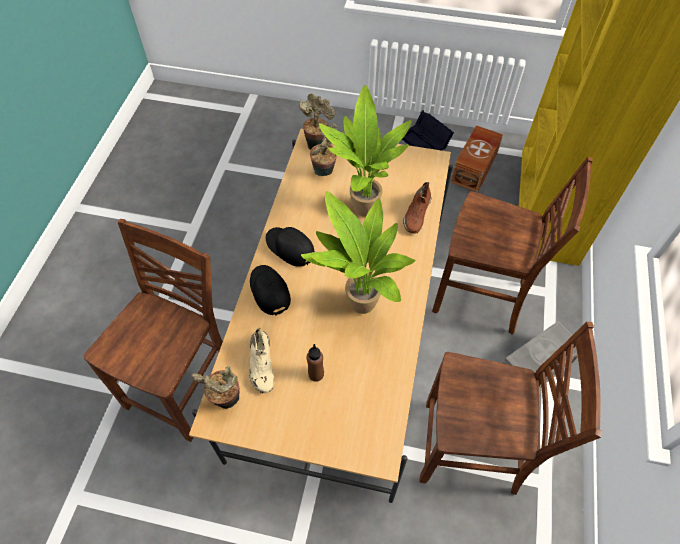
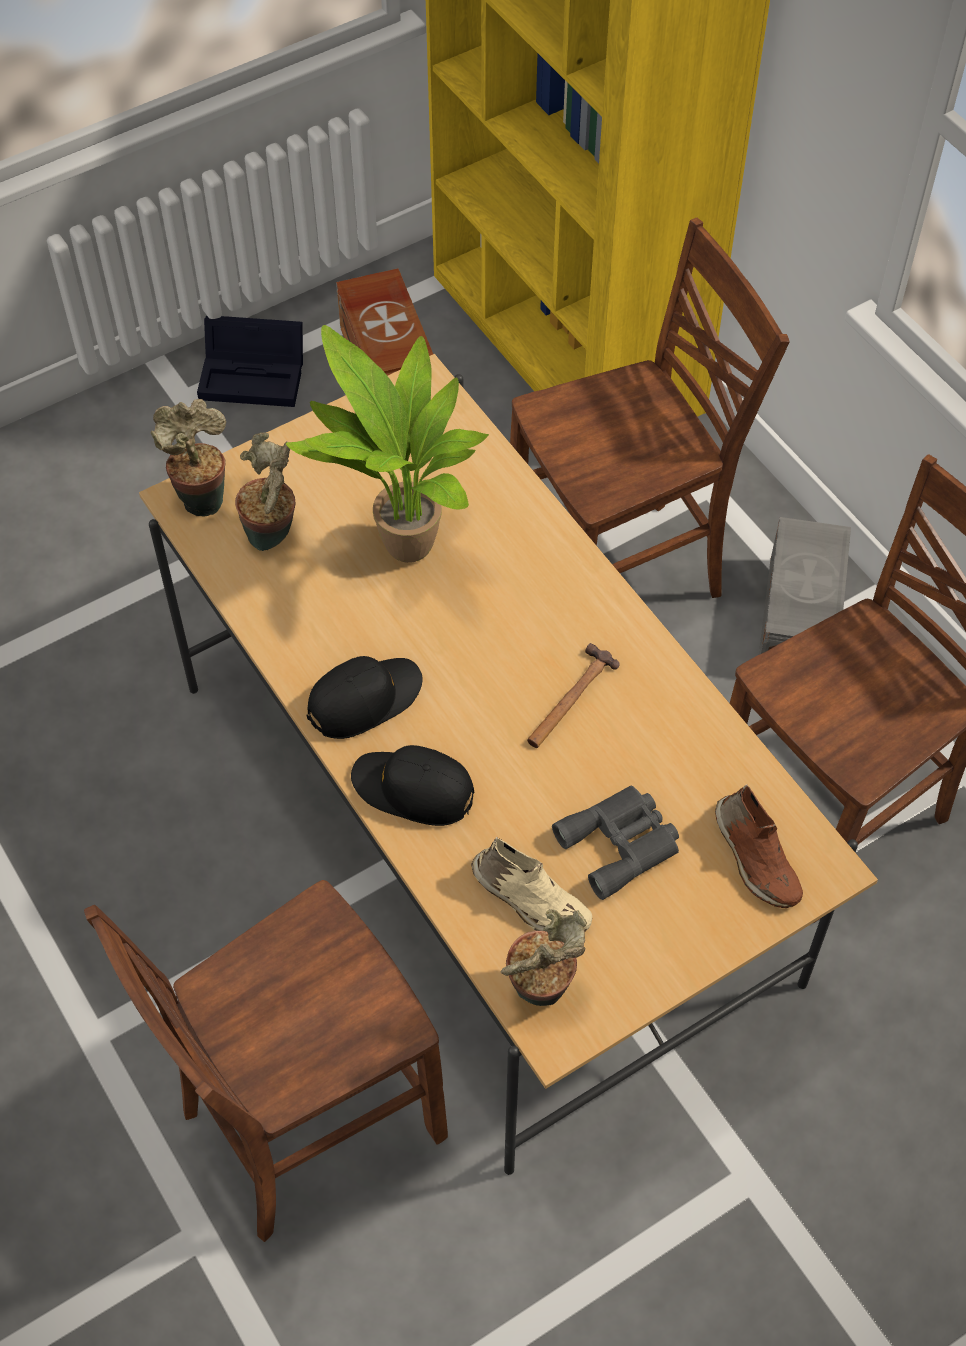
camera: 45 degrees left, 0 degrees up
brown chair [83,219,223,442] -> brown chair turned 105 degrees counterclockwise [84,880,448,1242]
black cap [266,227,315,267] -> black cap turned 150 degrees clockwise [306,656,423,739]
potted plant [301,191,416,314] -> hammer [527,643,620,748]
brown bottle [307,344,324,382] -> grey binoculars [552,785,679,900]
brown shoe [403,182,432,234] -> brown shoe moved to [715,785,803,908]

